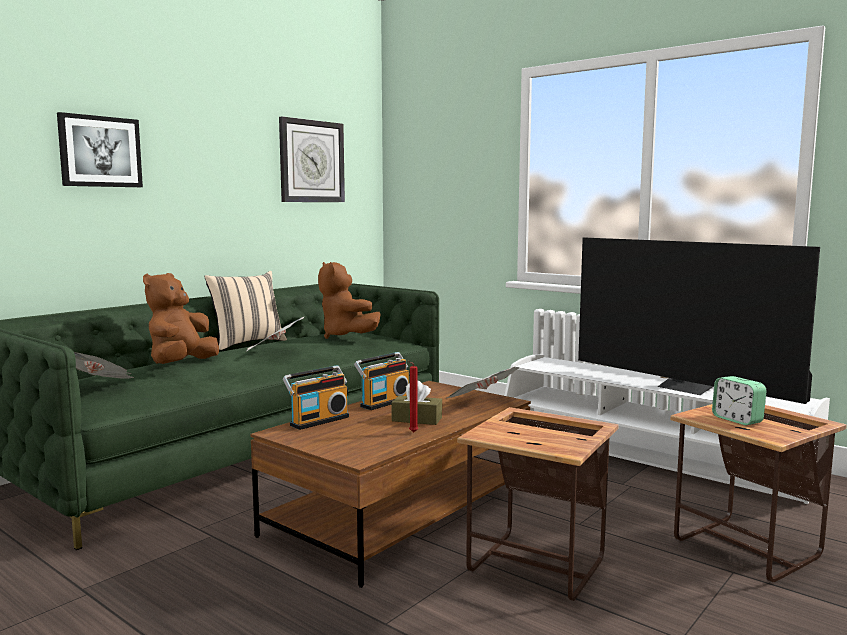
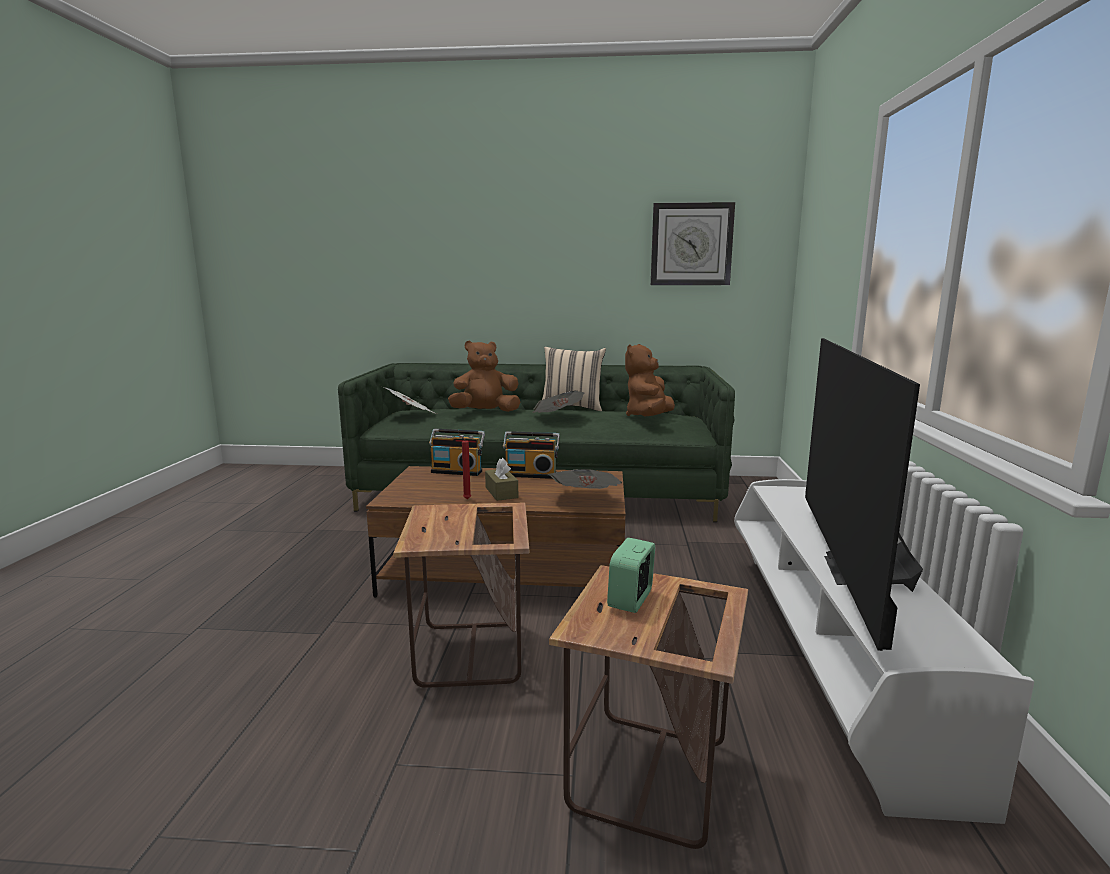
camera: 55 degrees right, 5 degrees up
picture [57,112,143,187] -> none

